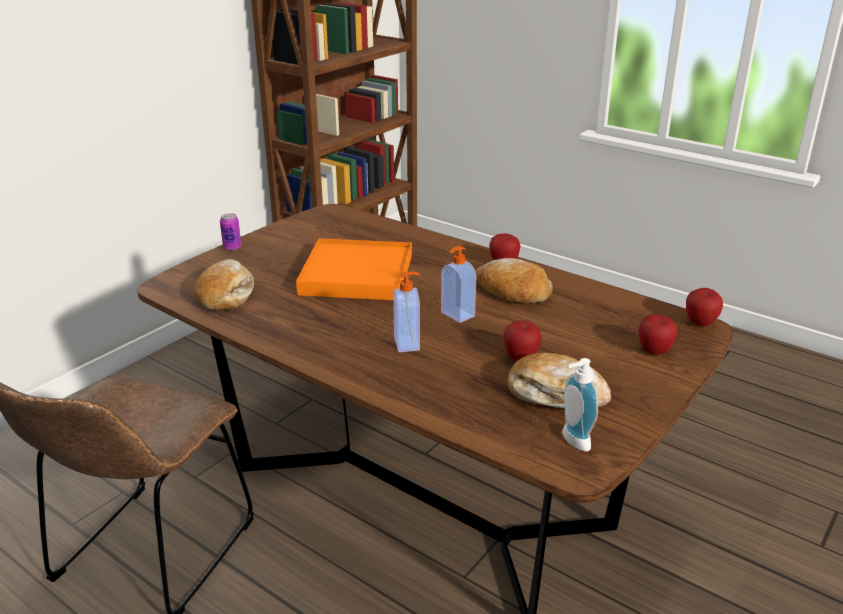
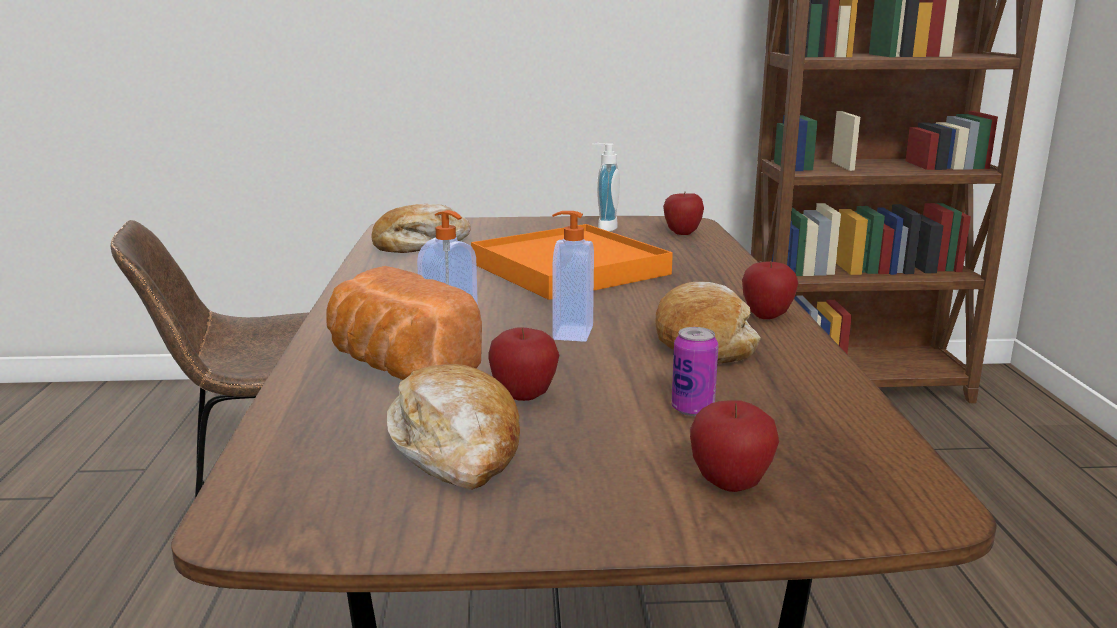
camera: 50 degrees right, 10 degrees down
can [220,213,241,251] -> can moved to [671,327,719,416]
soap dispenser [562,358,598,451] -> soap dispenser moved to [592,143,620,232]
apple [686,288,723,326] -> apple moved to [663,193,704,235]
none -> bread [326,266,482,380]

